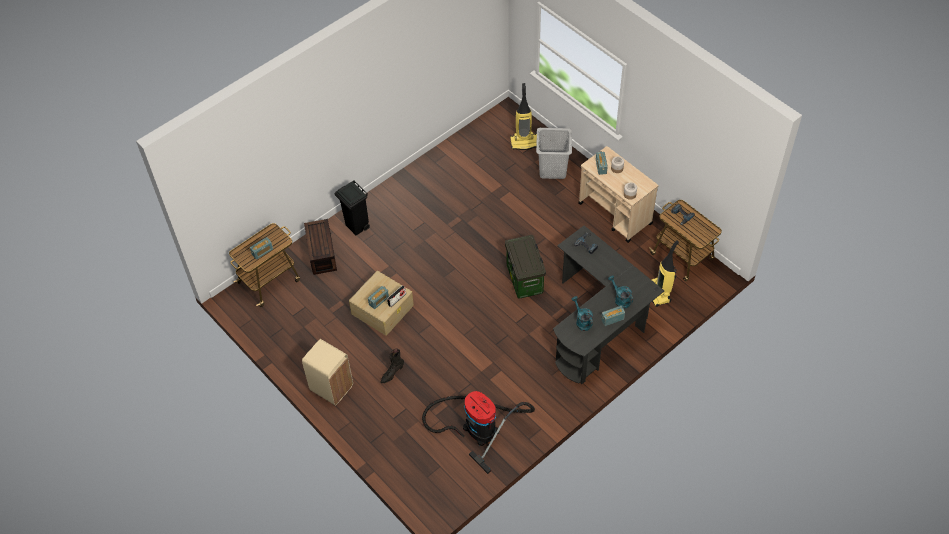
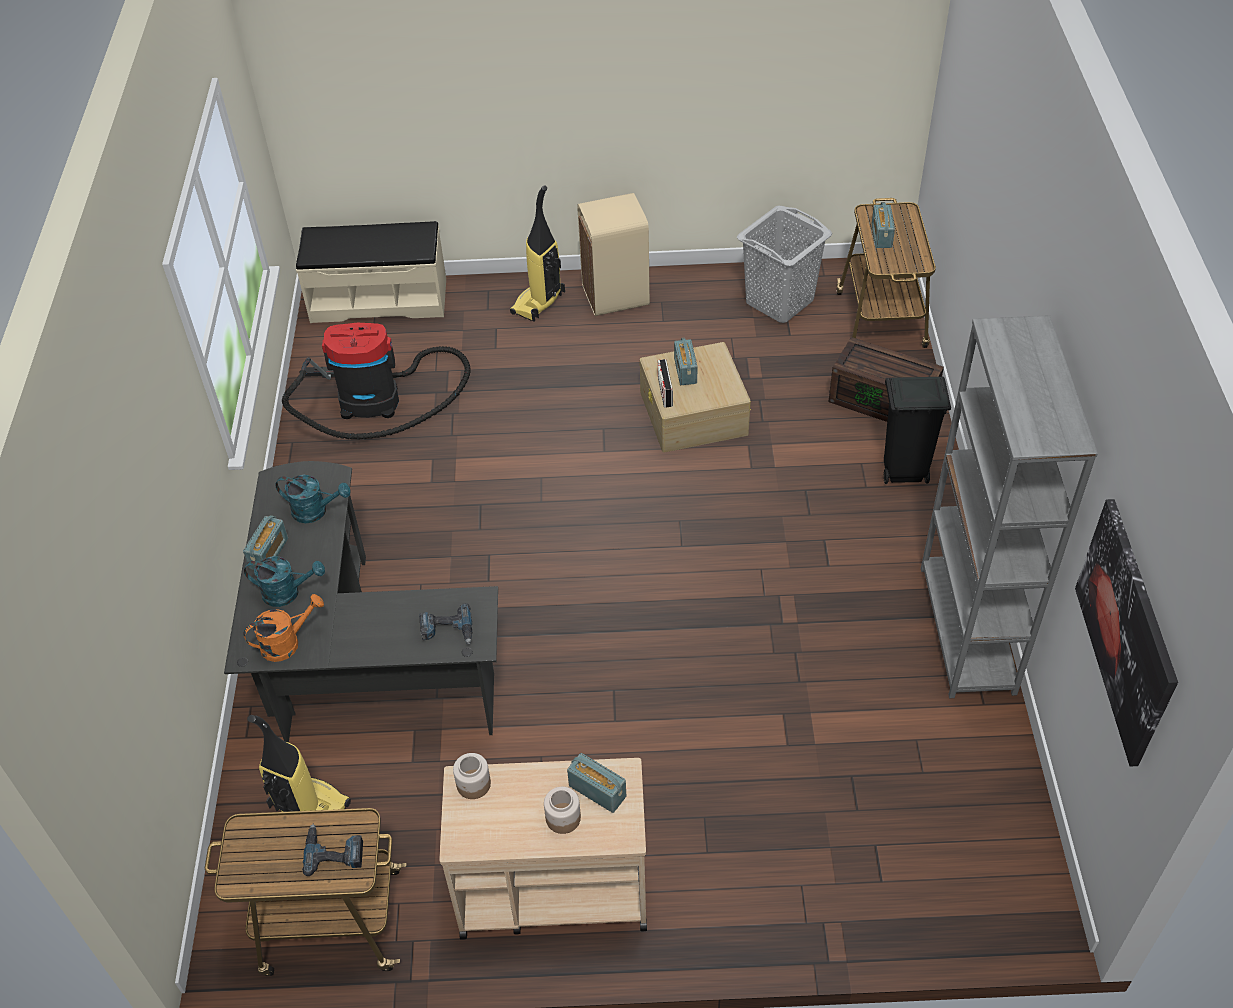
camera: 130 degrees right, 5 degrees down
black boot [380,348,404,383] -> none
storage box [505,235,546,299] -> none
vacuum cleaner [510,83,537,150] -> vacuum cleaner moved to [510,185,565,322]
grey laundry basket [536,128,572,179] -> grey laundry basket moved to [737,206,832,323]
none -> orange watering can [243,594,324,662]
none -> beige bench [296,221,446,323]
none -> grey bookcase [921,315,1098,698]
none -> picture [1075,499,1178,766]

